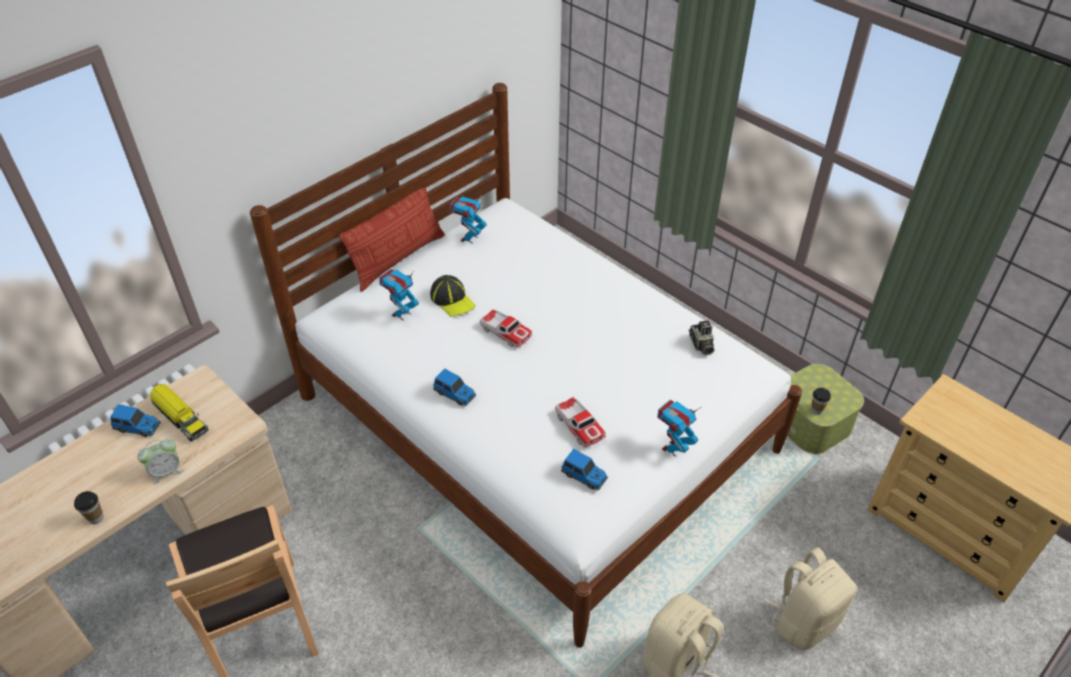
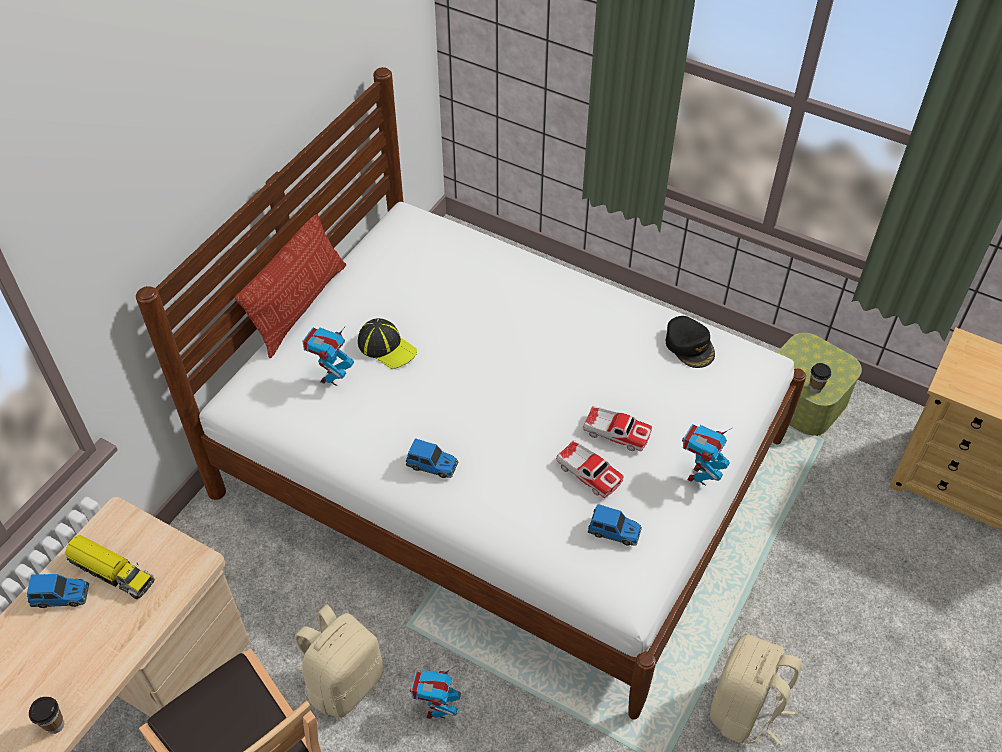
camera: 15 degrees left, 5 degrees up
alarm clock [137,439,184,484] -> none
toy robot [450,194,487,243] -> toy robot moved to [410,667,461,719]
toy car [480,309,532,348] -> toy car moved to [583,406,652,452]
camera [689,320,714,356] -> black cap [666,316,715,368]
beige backpack [765,547,857,650] -> beige backpack moved to [295,604,383,718]

